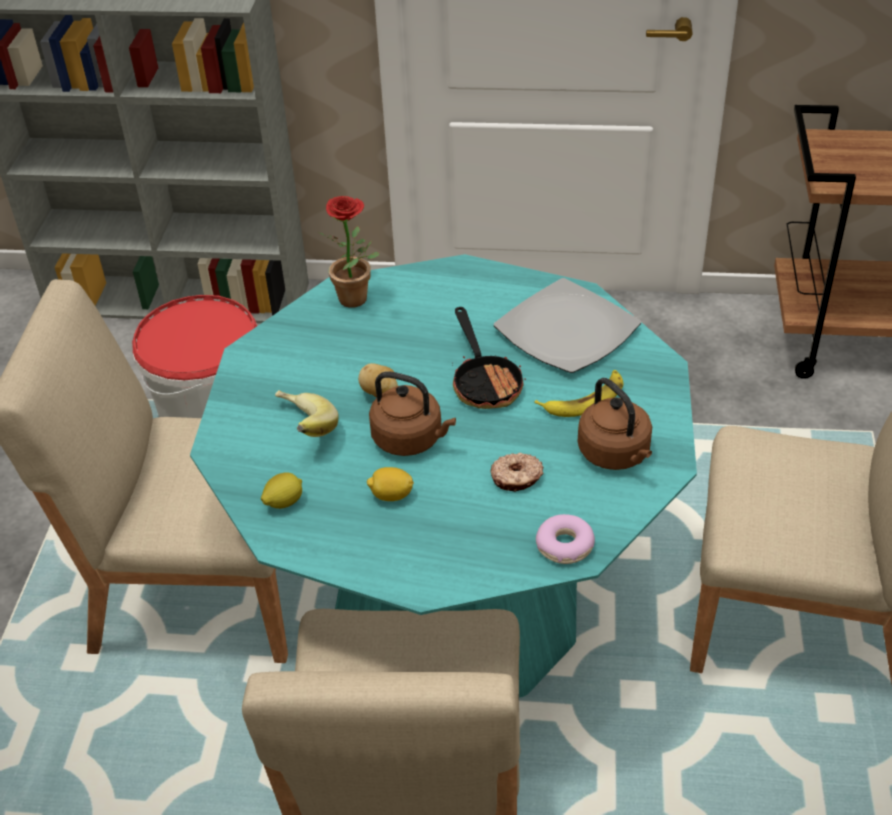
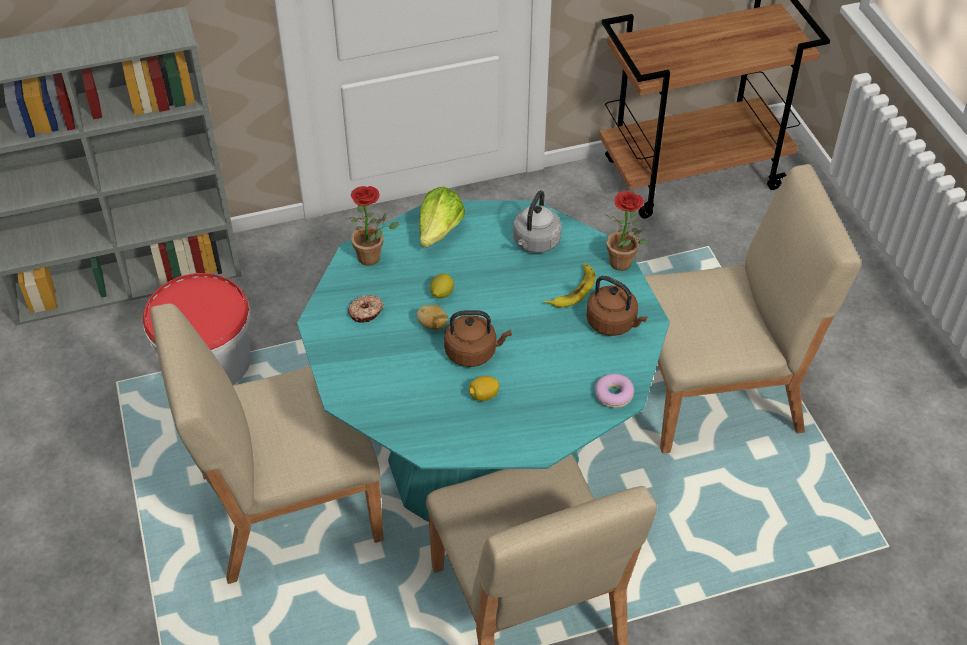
camera: 25 degrees left, 5 degrees up
lemon [261,473,302,509] -> lemon moved to [430,274,454,298]
banana [275,390,339,437] -> none
frying pan [452,307,526,409] -> none
donut [490,453,544,492] -> donut moved to [348,295,384,323]
plate [494,278,641,373] -> grey kettle [513,190,562,253]
none -> lettuce [419,187,466,247]
none -> potted plant [605,191,648,271]

